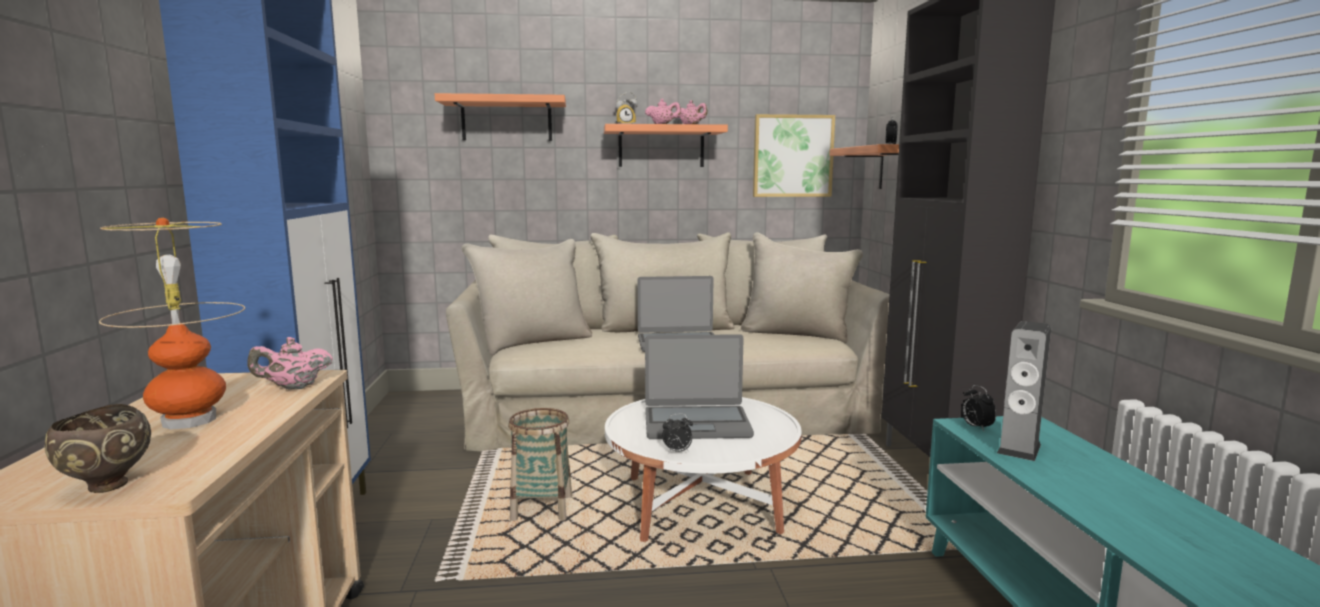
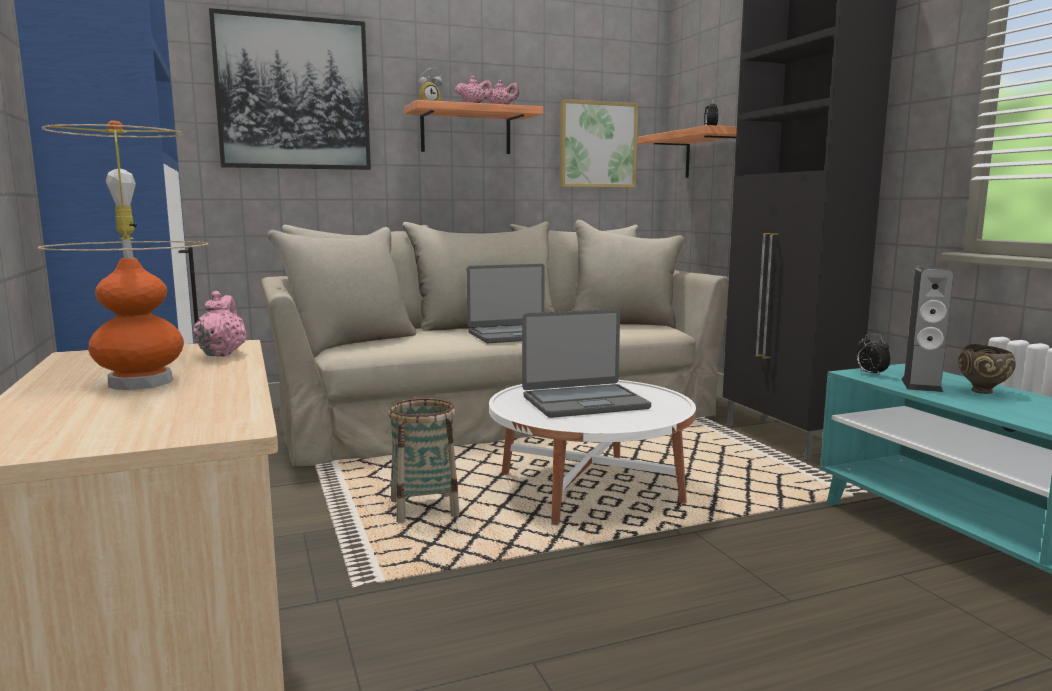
camera: 15 degrees left, 0 degrees up
brown bowl [45,404,151,493] -> brown bowl moved to [958,344,1016,394]
pink teapot [248,337,333,389] -> pink teapot turned 120 degrees clockwise [193,291,247,356]
shelf [435,93,566,141] -> picture [209,8,371,170]
alarm clock [662,413,693,453] -> none

